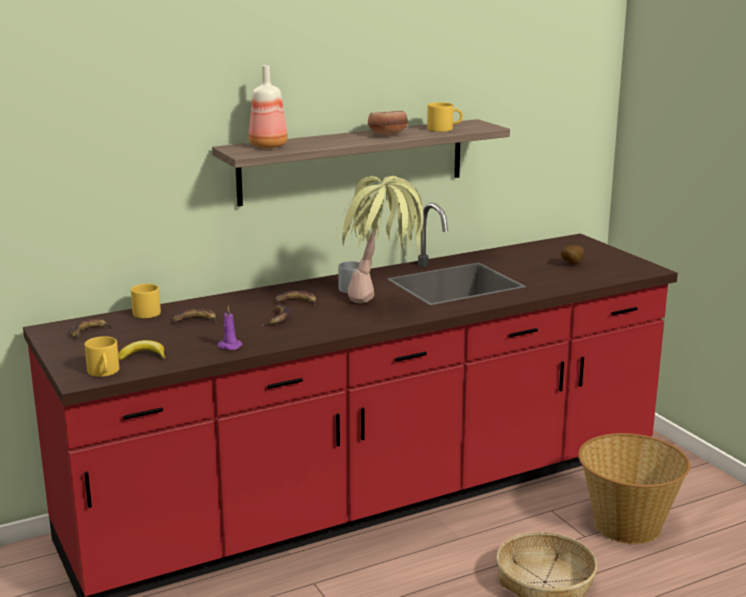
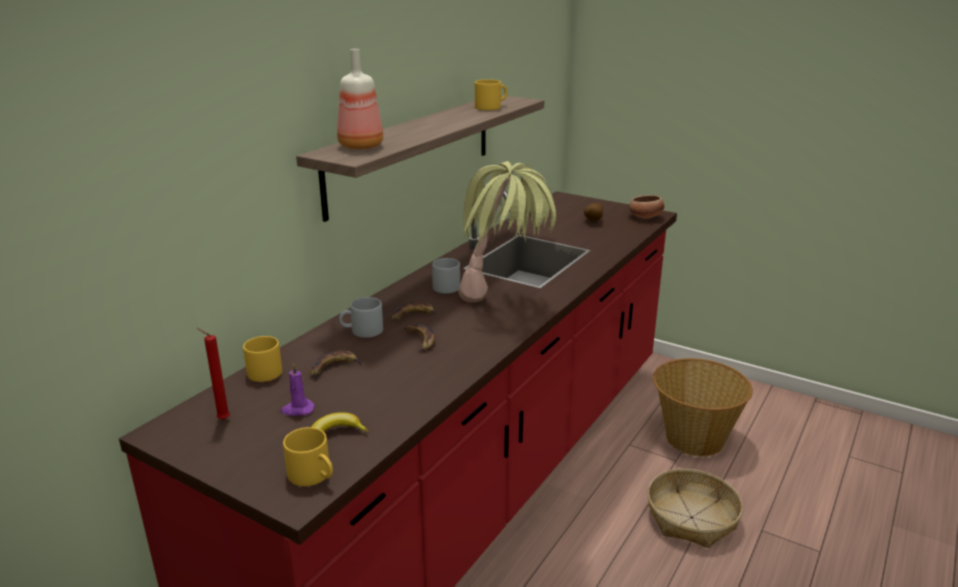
camera: 30 degrees left, 5 degrees up
banana [71,318,115,338] -> red candle [197,328,230,420]
purple candle [217,306,243,350] -> purple candle moved to [281,363,315,416]
bowl [368,111,408,136] -> bowl moved to [629,195,664,219]
none -> grey mug [339,297,383,338]

